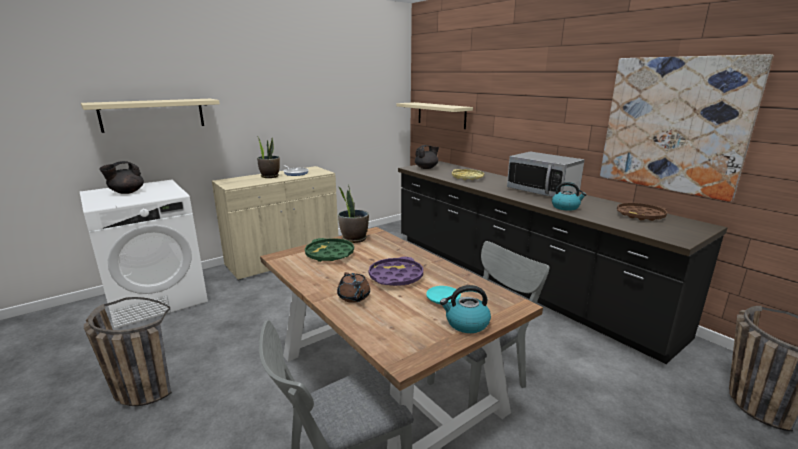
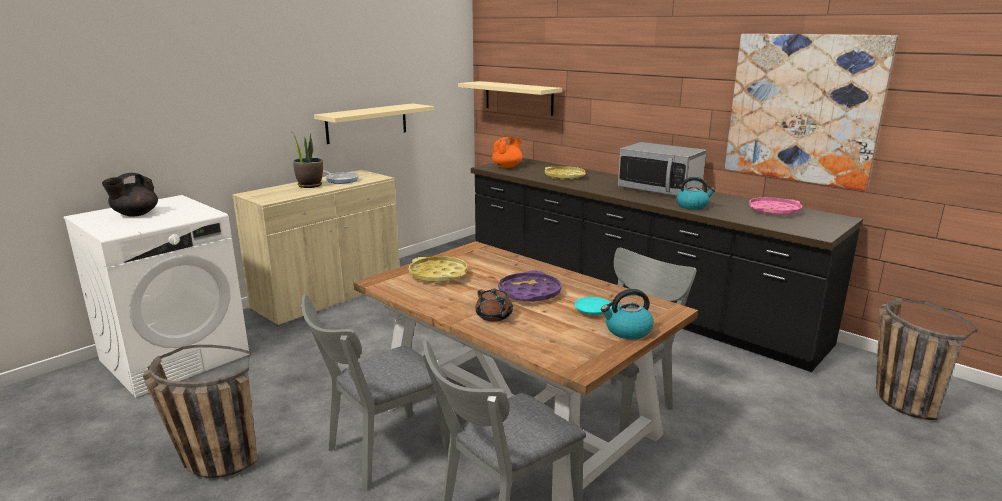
camera: 10 degrees left, 0 degrees up
beige shelf [81,99,220,133] -> beige shelf moved to [314,103,434,144]
green tray [305,238,354,262] -> yellow tray [409,256,468,283]
potted plant [338,185,369,243] -> none
black teapot [415,145,439,169] -> orange teapot [492,137,523,168]
brown tray [617,203,667,221] -> pink tray [749,197,802,216]
none -> grey chair [301,295,450,491]

